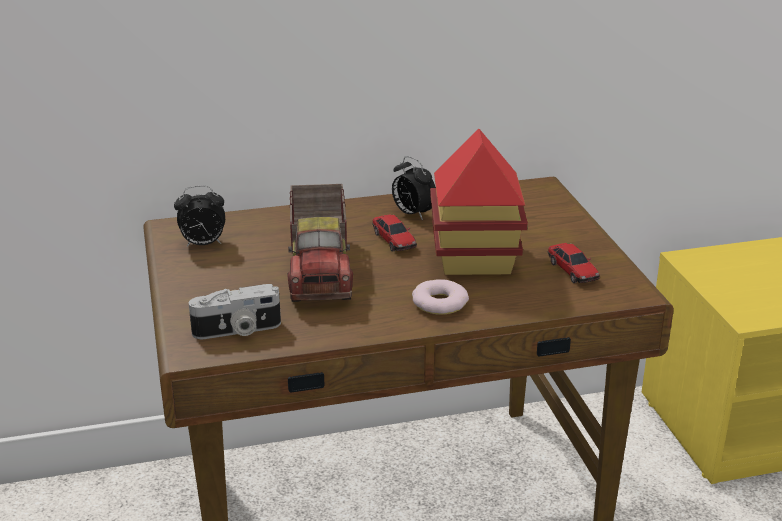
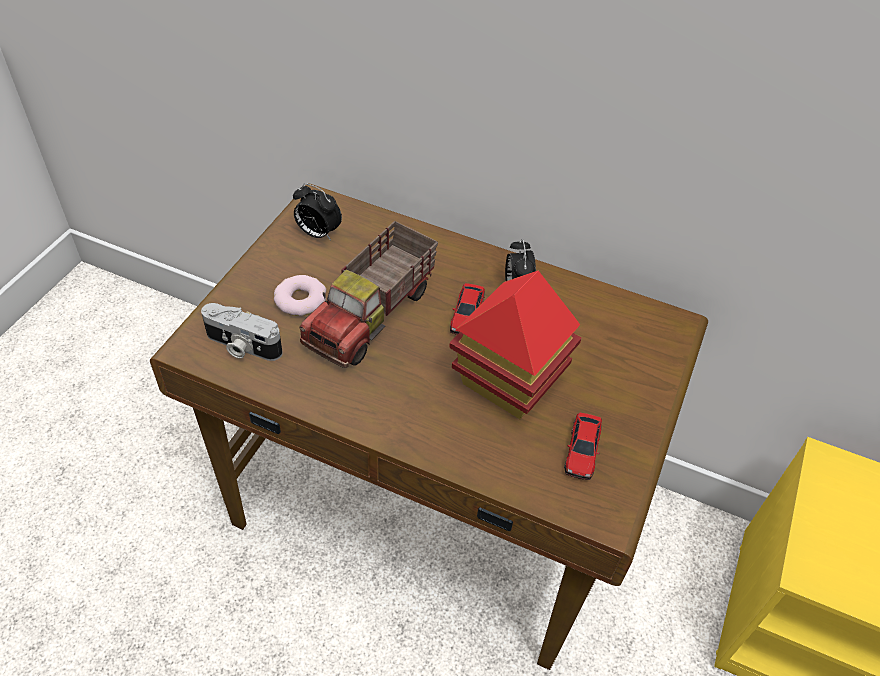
camera: 35 degrees right, 20 degrees up
donut [412,279,469,315] -> donut moved to [274,275,326,316]

